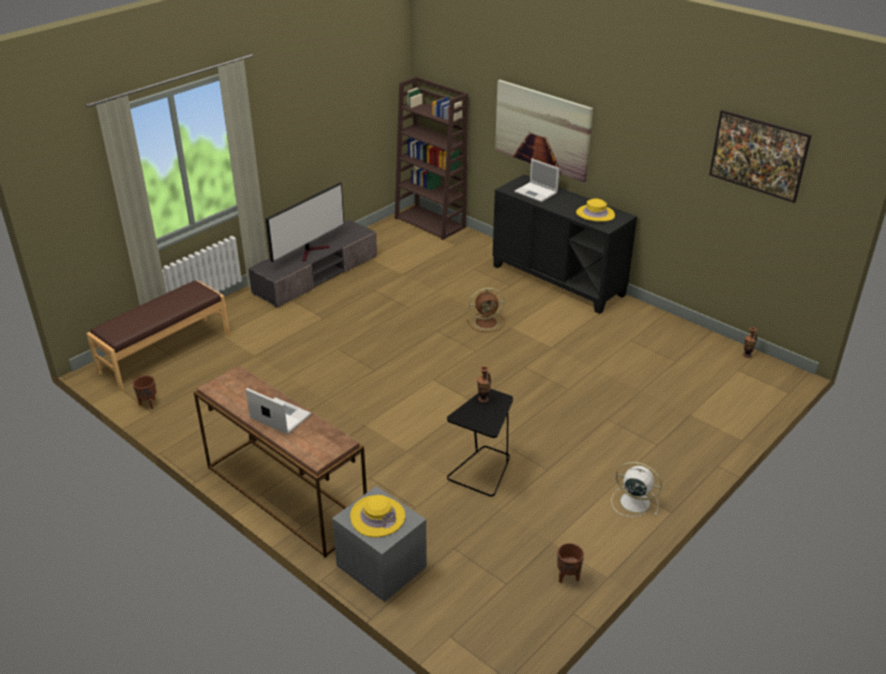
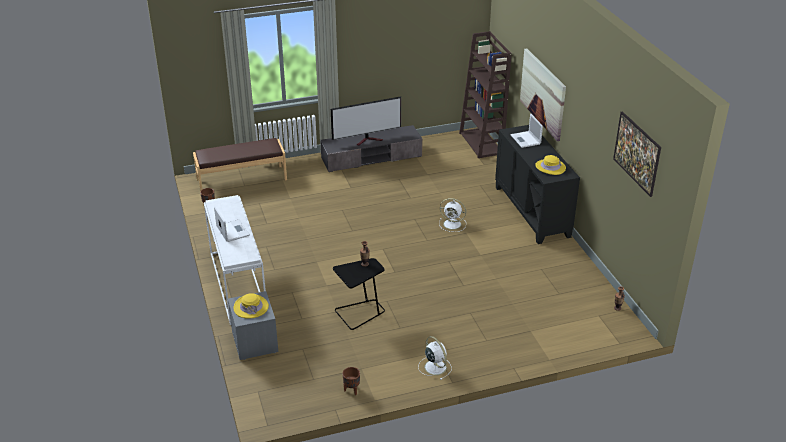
camera: 30 degrees right, 0 degrees up
brown console table [194,365,367,558] -> white console table [204,195,266,325]
brown fan [467,288,505,332] -> white fan [439,198,466,232]

